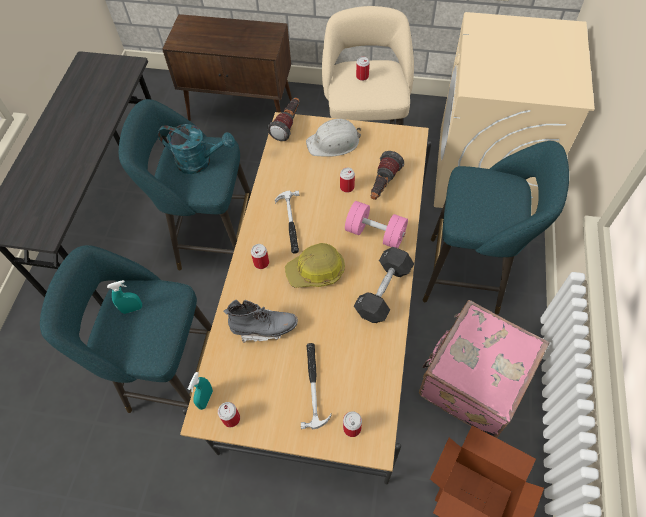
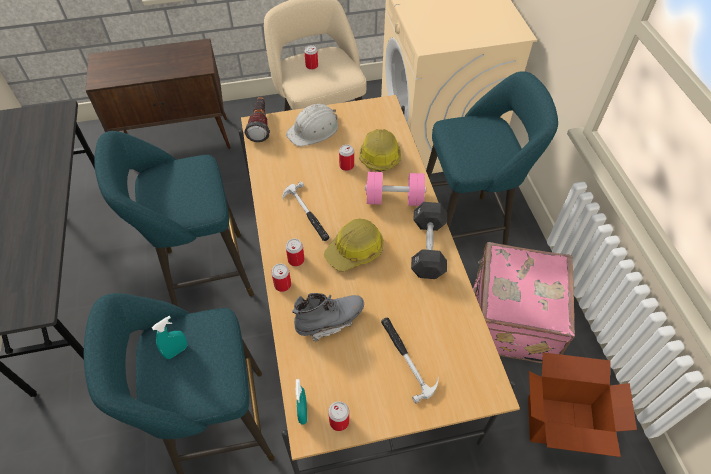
camera: 25 degrees left, 5 degrees down
turquoise watering can [158,124,235,174] -> none
can [343,411,362,437] -> can moved to [271,264,291,292]
flashlight [371,151,404,200] -> hard hat [359,129,401,172]

